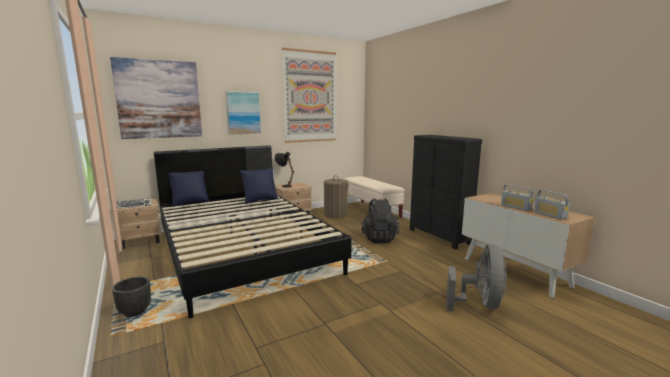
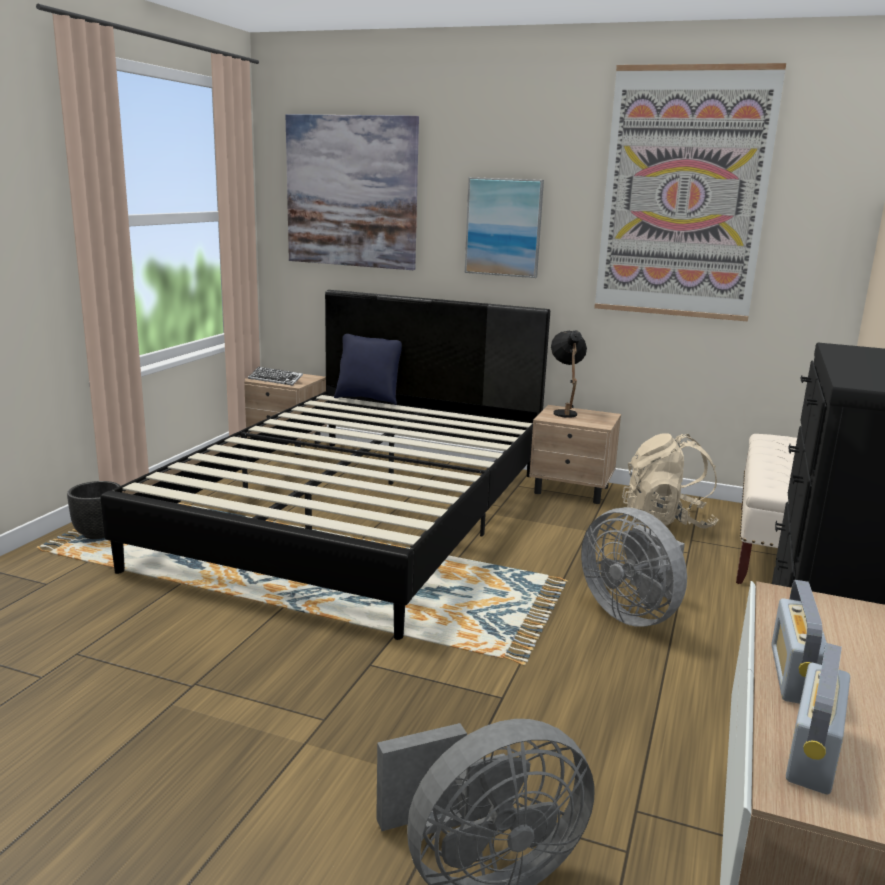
camera: 50 degrees right, 5 degrees up
blue pillow [239,168,278,204] -> none
laundry basket [324,175,349,219] -> beige backpack [622,433,719,529]
black backpack [361,198,399,243] -> grey fan [581,507,687,627]

